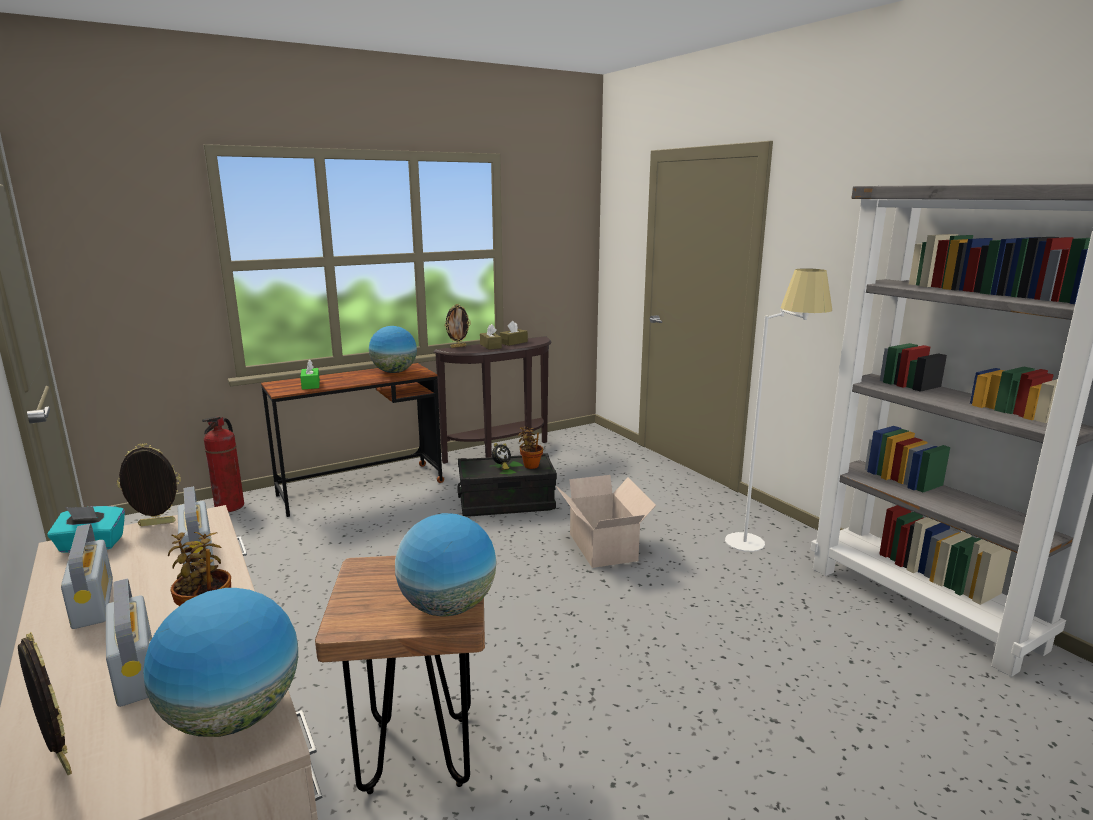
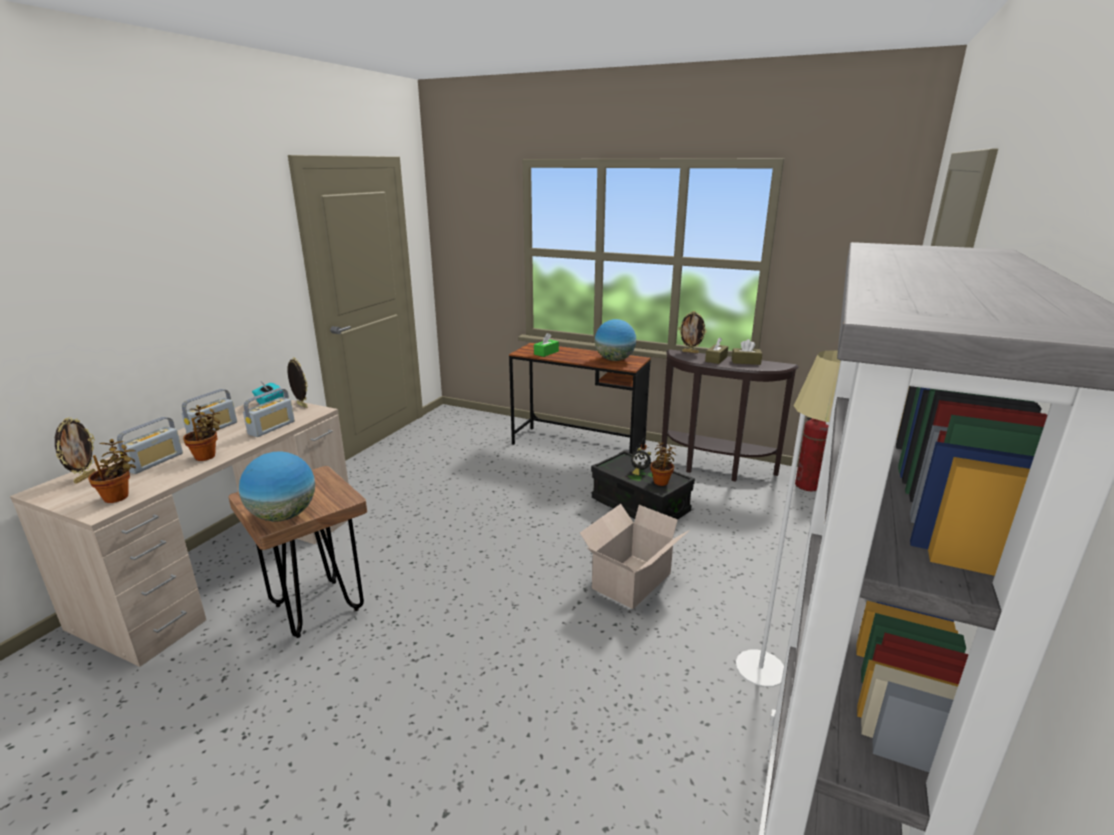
camera: 55 degrees right, 5 degrees up
globe [143,588,298,737] -> potted plant [88,439,136,503]
fire extinguisher [202,417,244,512] -> fire extinguisher moved to [795,417,829,491]

